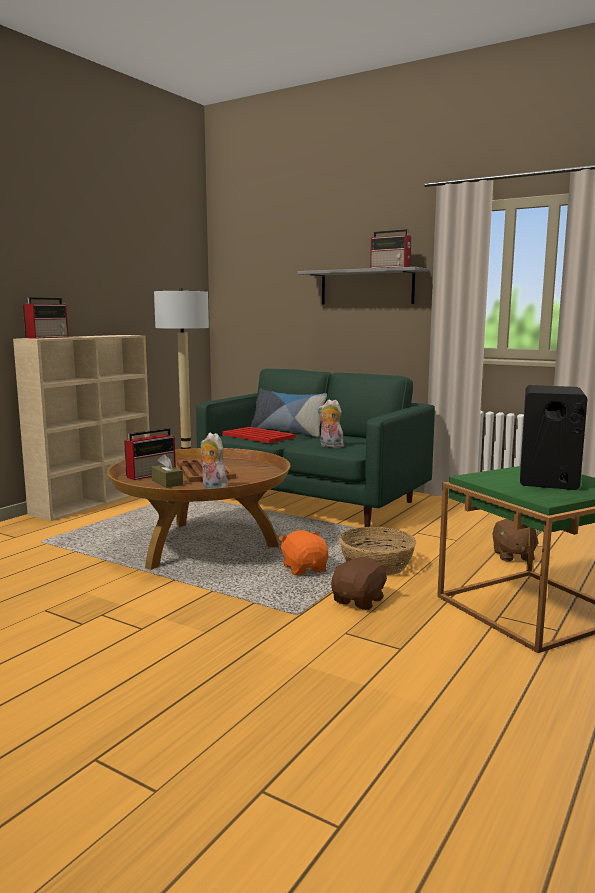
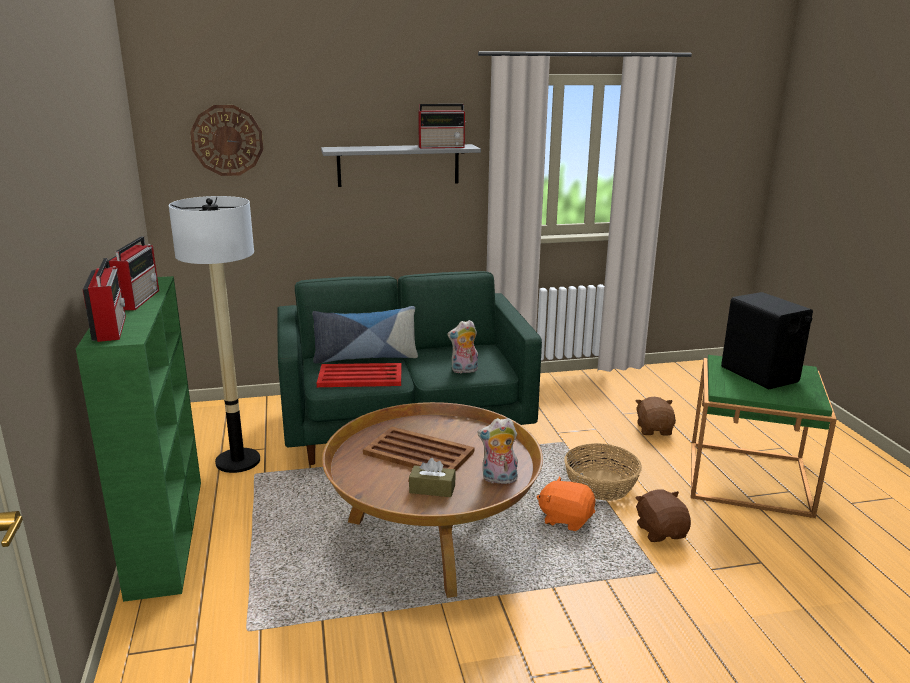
camera: 45 degrees left, 10 degrees up
beige bookcase [13,335,150,521] -> green bookcase [76,276,201,602]
radio [124,428,176,480] -> radio moved to [108,236,159,310]
brown plush toy [492,519,541,561] -> brown plush toy turned 135 degrees counterclockwise [636,397,676,436]
none -> wall clock [190,105,263,176]

